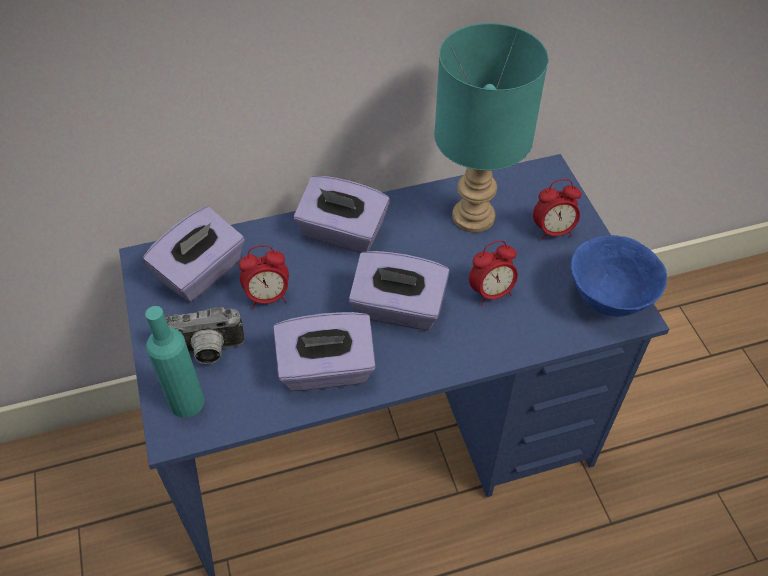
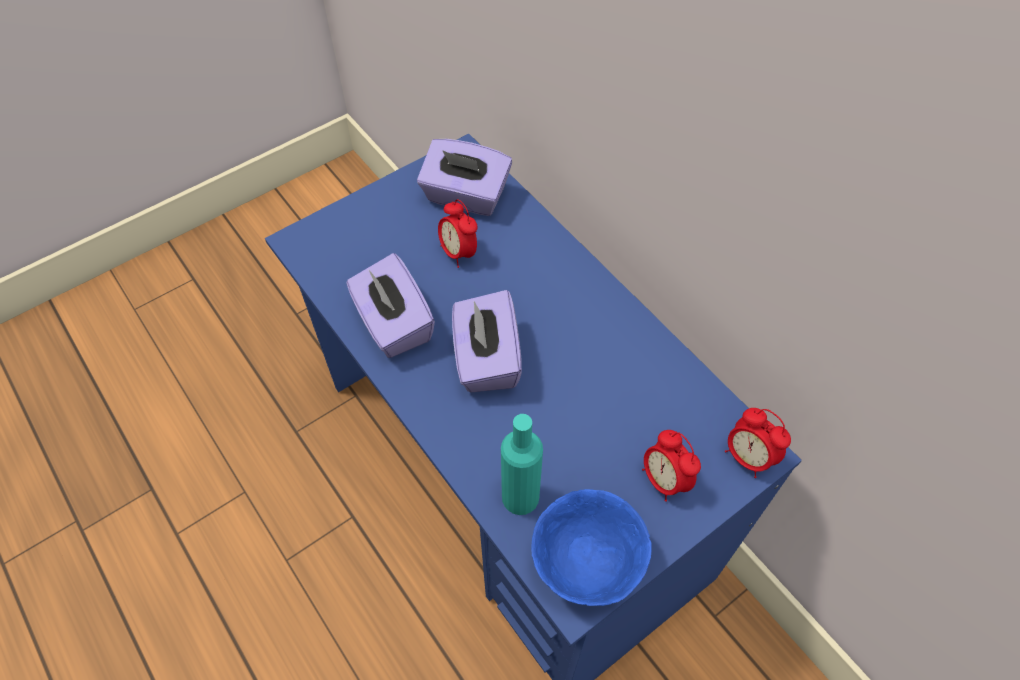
camera: 70 degrees right, 5 degrees up
turquoise bottle [145,306,204,418] -> turquoise bottle moved to [501,414,543,515]
camera [165,307,245,364] -> none
purple tissue box [294,176,390,253] -> none
turquoise table lamp [434,23,548,233] -> none
alarm clock [469,240,518,306] -> alarm clock moved to [725,408,791,478]

